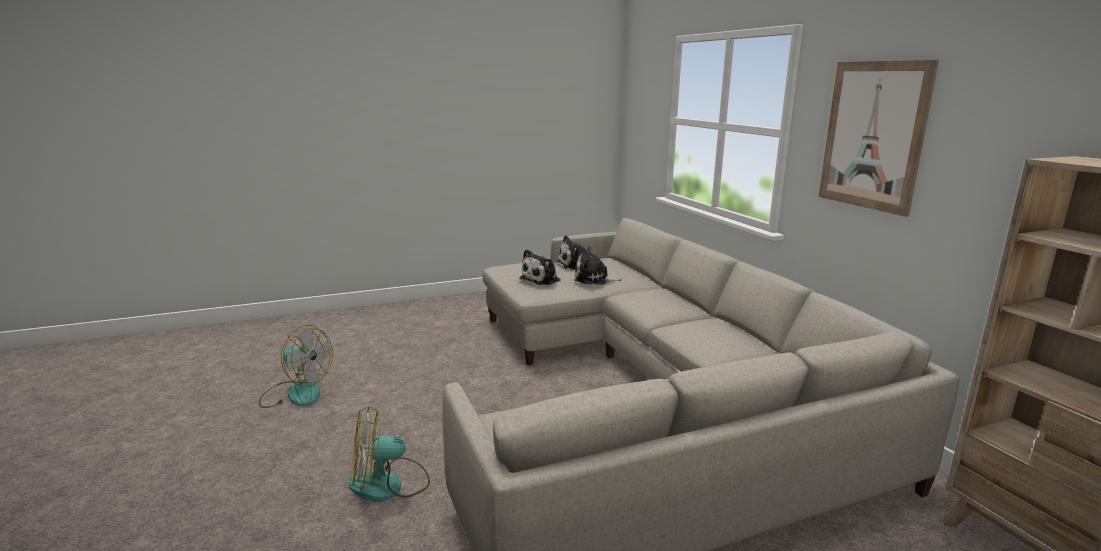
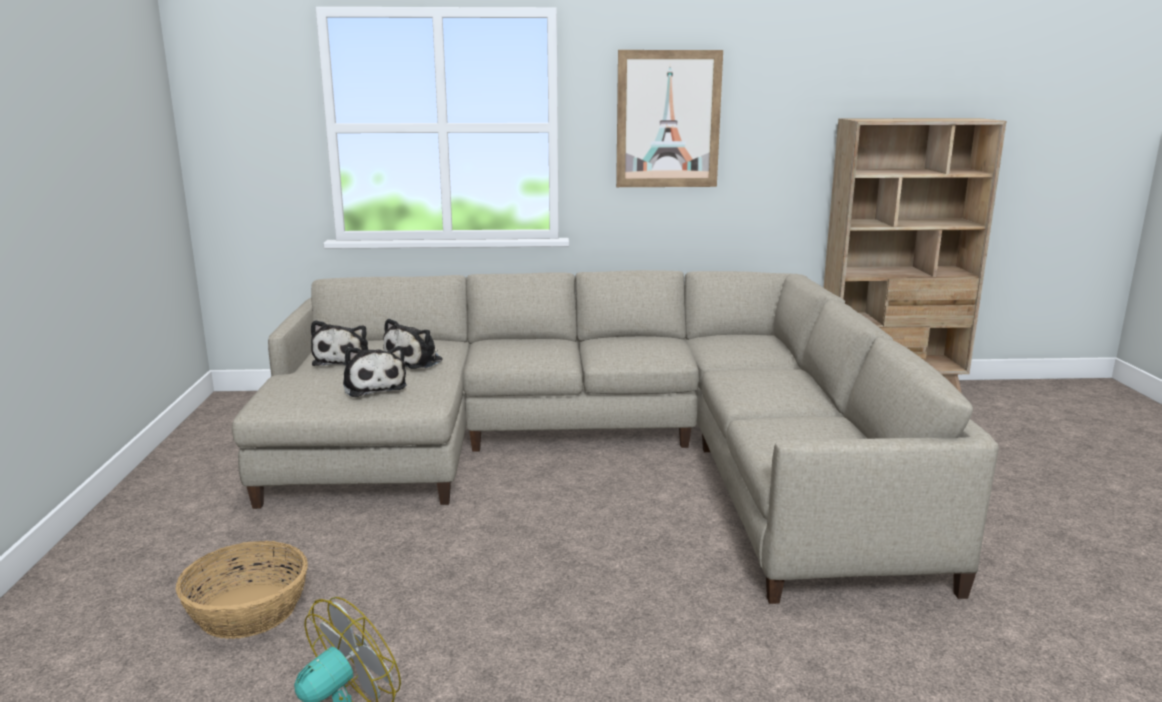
camera: 70 degrees left, 0 degrees up
fan [349,406,430,502] -> none
none -> basket [176,541,308,639]

